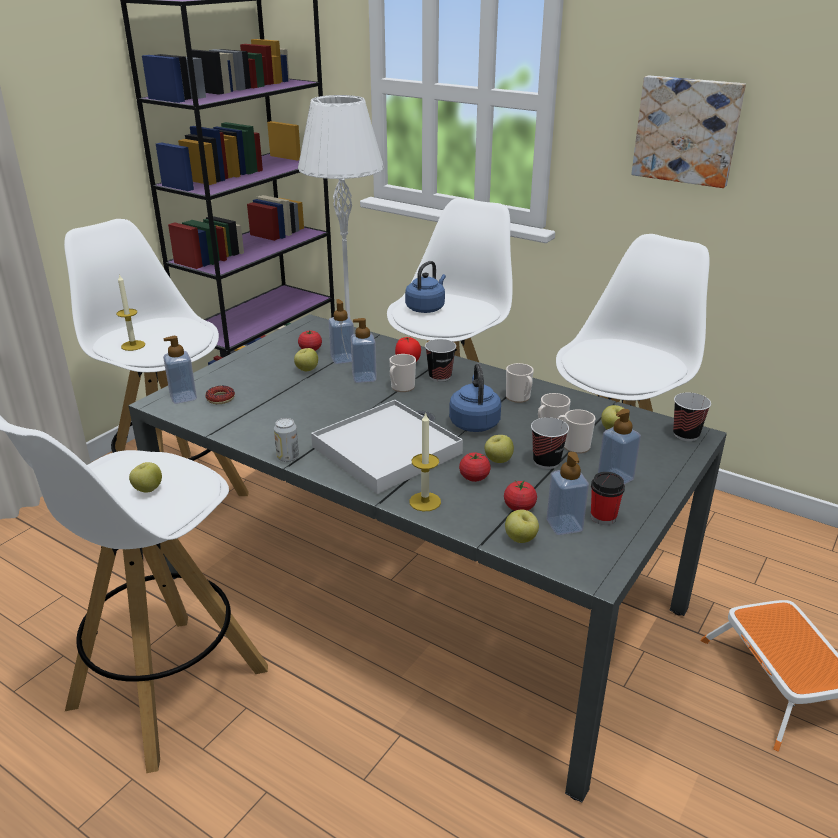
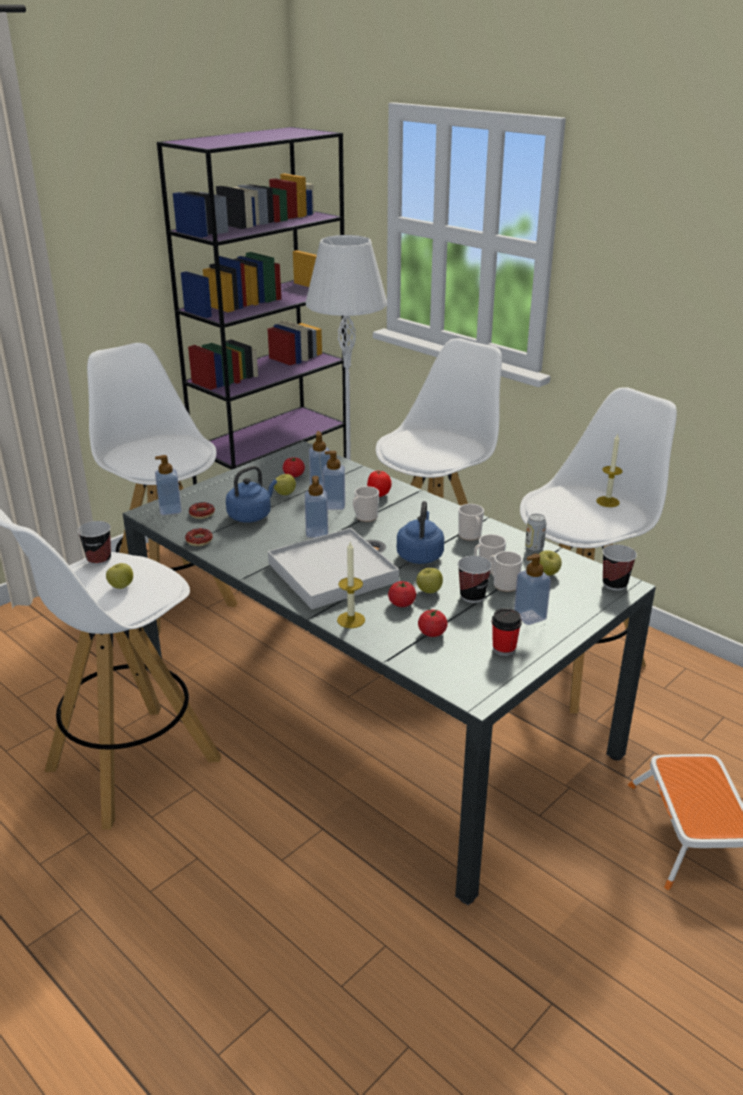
camera: 10 degrees right, 0 degrees up
candle [117,274,145,351] -> candle moved to [596,434,623,507]
can [274,418,299,462] -> can moved to [525,514,547,551]
blue kettle [405,261,446,313] -> blue kettle moved to [226,466,277,523]
cup [425,339,456,382] -> cup moved to [77,521,111,565]
apple [505,510,539,543] -> none
soap dispenser [547,452,589,535] -> soap dispenser moved to [305,476,328,538]
picture [631,76,746,188] -> none
none -> donut [185,528,213,546]

